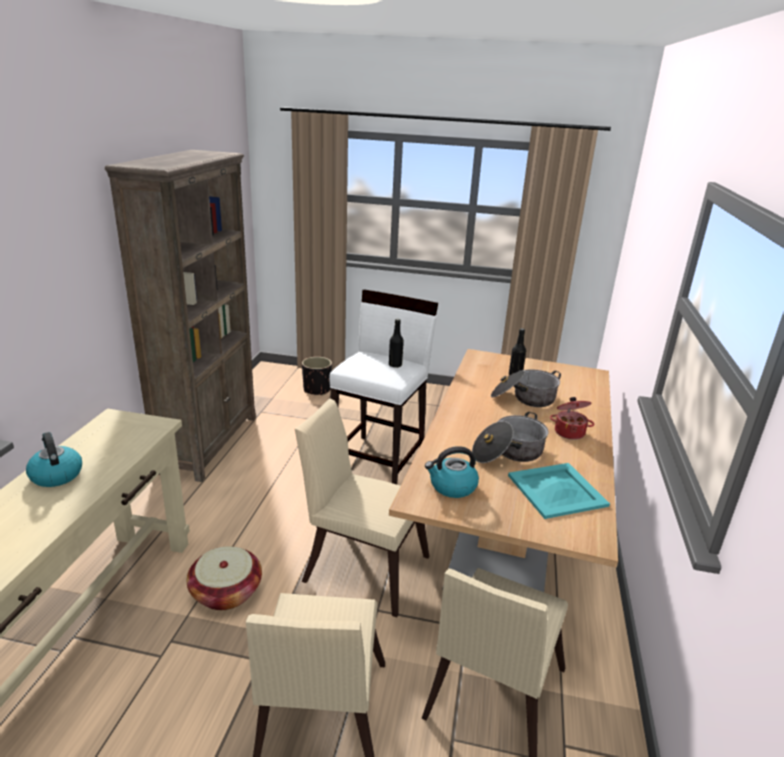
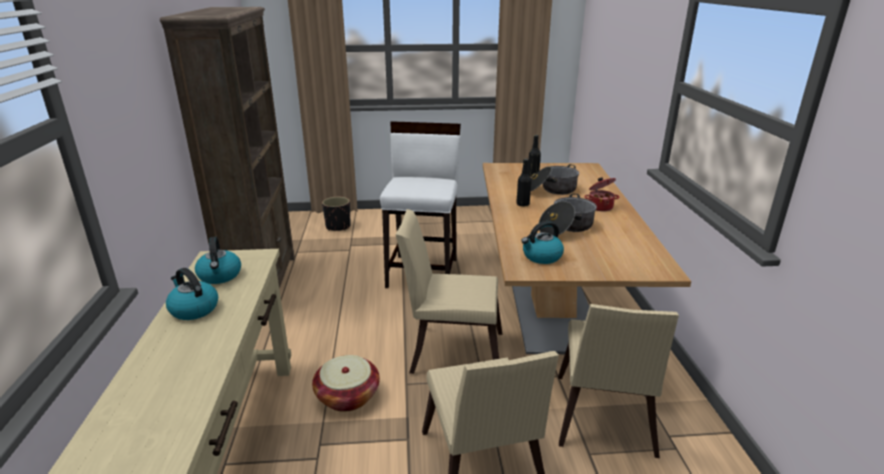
camera: 15 degrees left, 0 degrees up
black bottle [389,319,404,368] -> black bottle moved to [516,158,531,207]
turquoise tray [508,463,610,519] -> none
none -> kettle [195,237,241,284]

